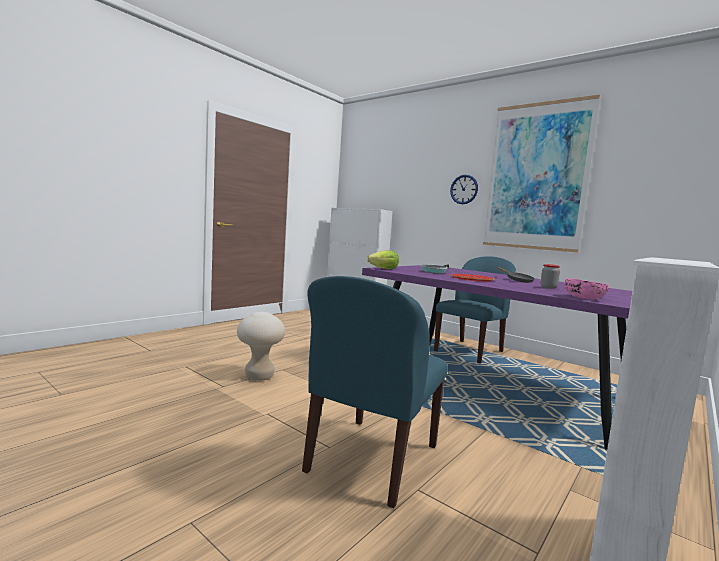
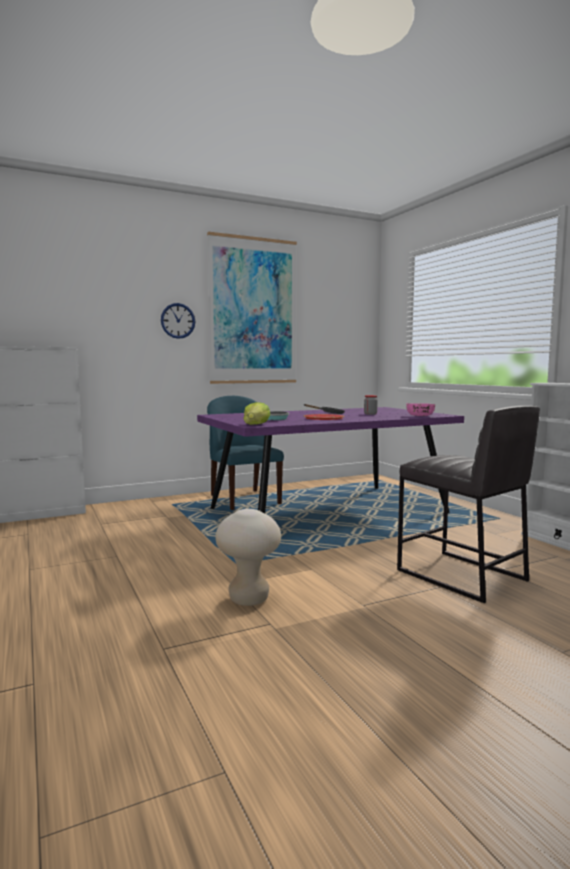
camera: 65 degrees left, 0 degrees up
blue chair [302,276,448,509] -> grey stool [397,406,540,603]

